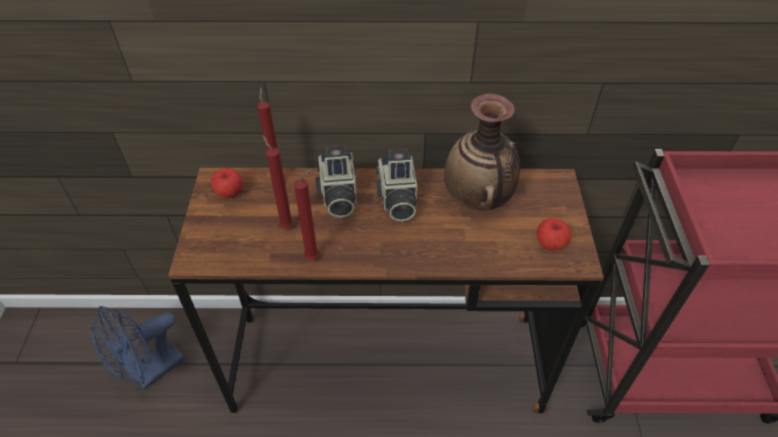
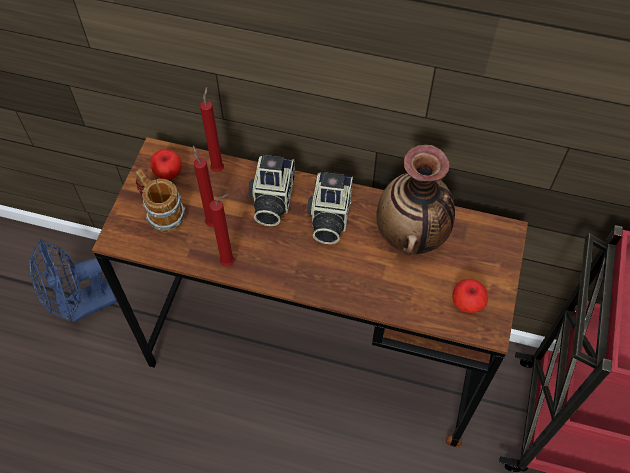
camera: 15 degrees right, 10 degrees up
none -> mug [136,169,185,233]

